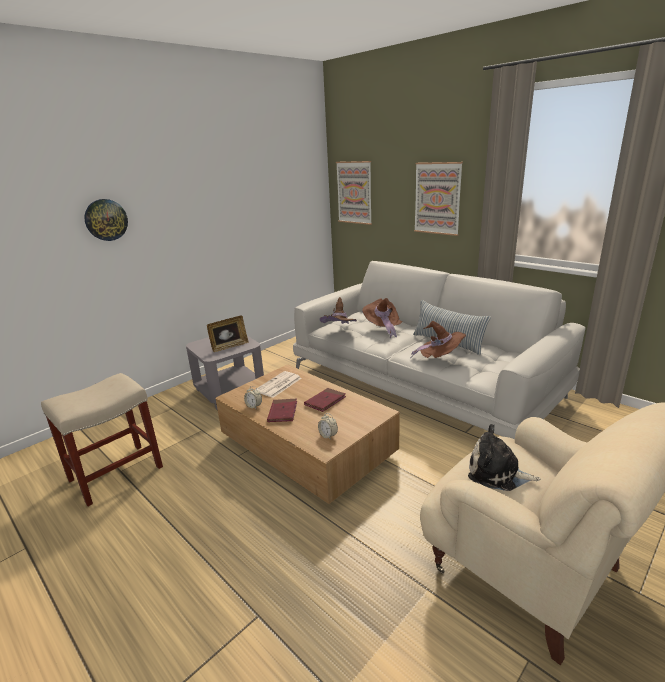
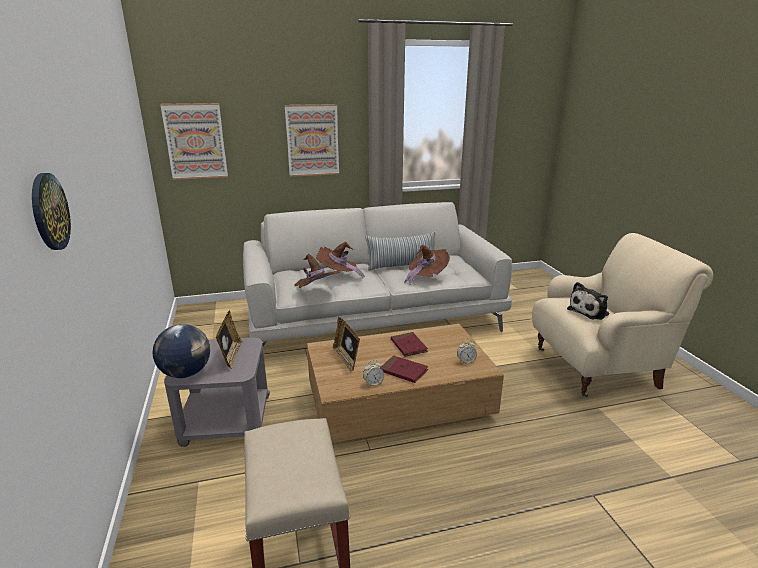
camera: 60 degrees left, 0 degrees up
newspaper [255,371,301,398] -> picture frame [333,317,360,372]
none -> globe [152,324,210,378]

